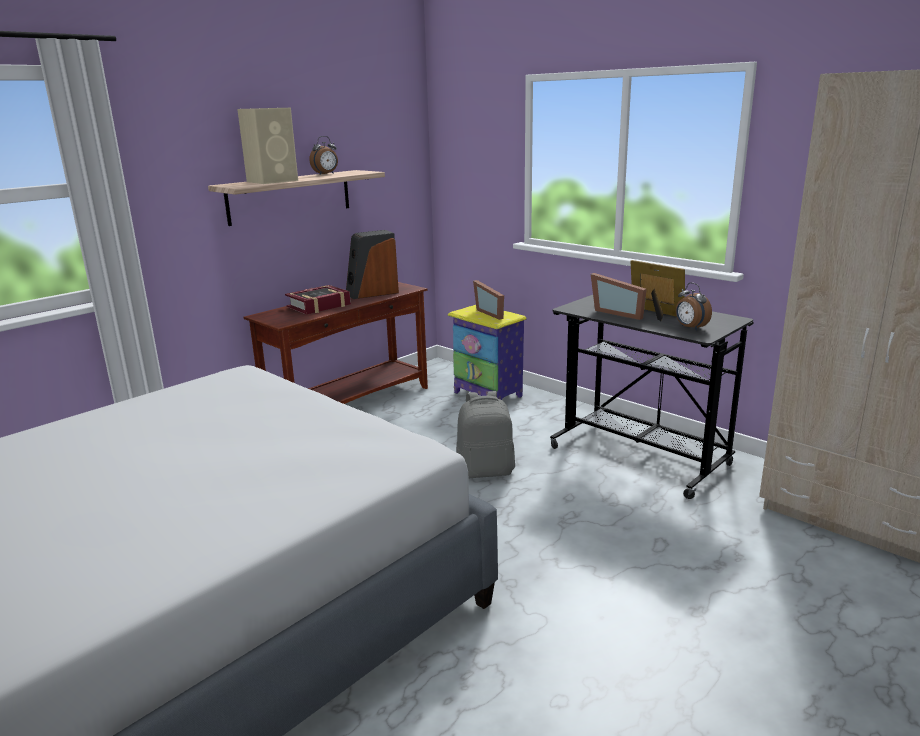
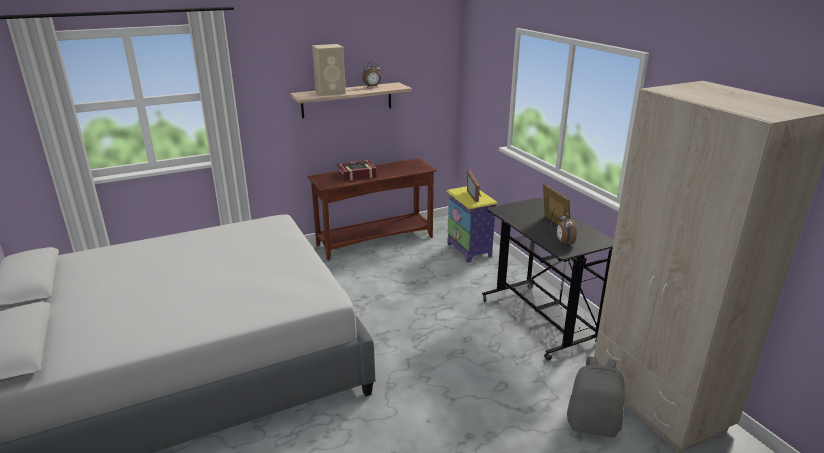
camera: 20 degrees right, 5 degrees up
speaker [346,230,399,299] -> none
grey backpack [456,391,515,478] -> grey backpack moved to [567,356,625,438]
picture frame [591,273,647,320] -> none

